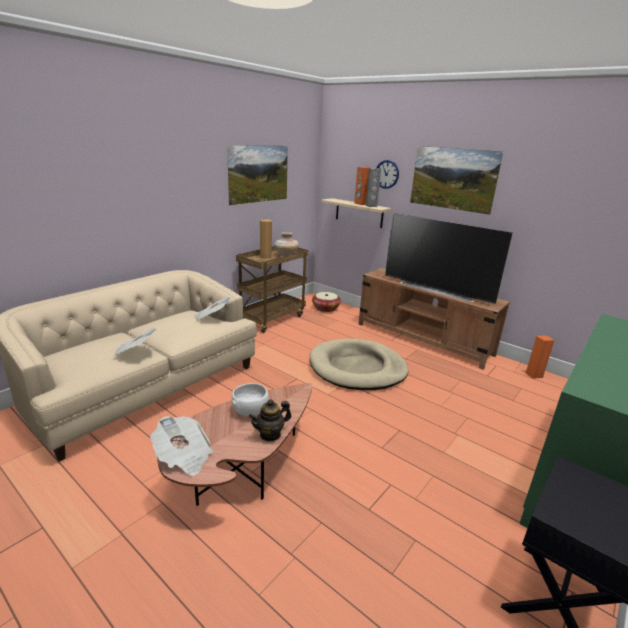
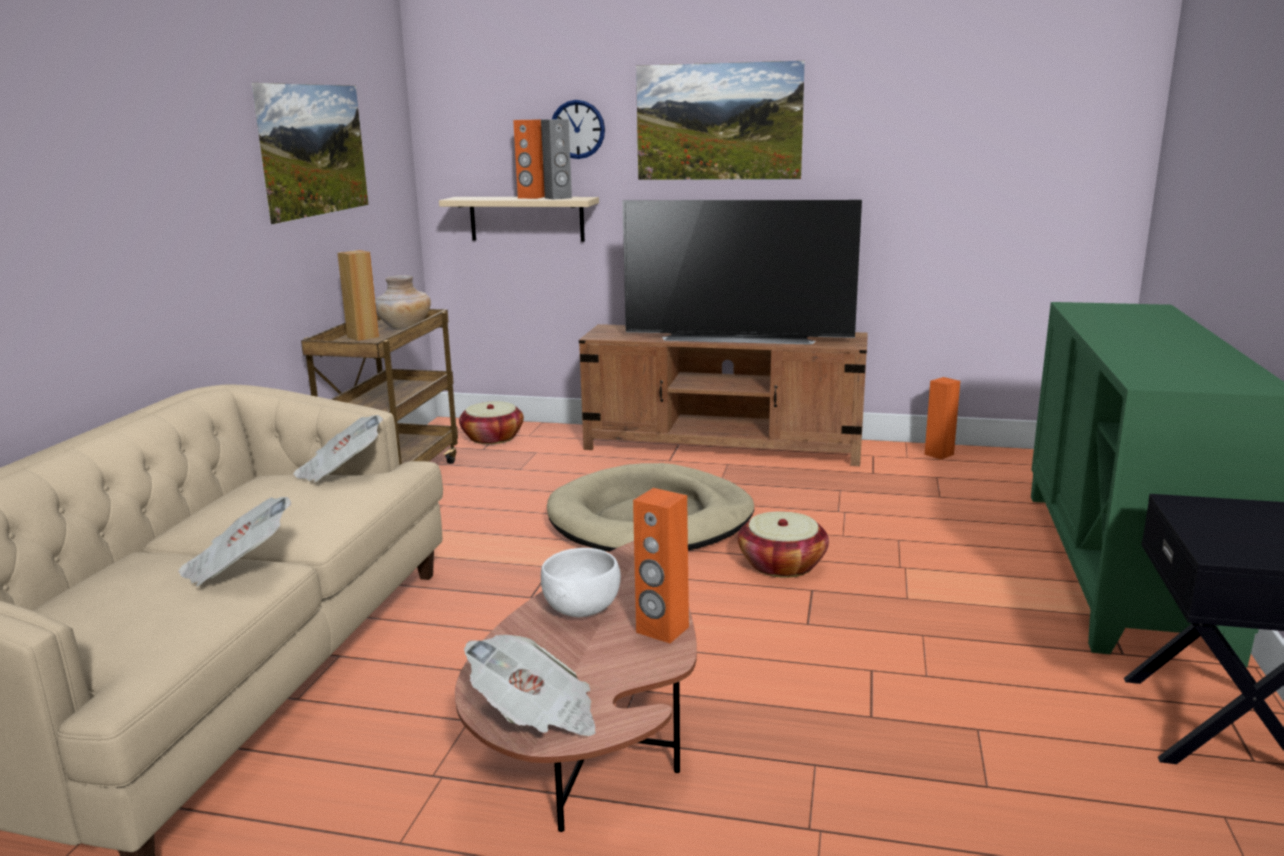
camera: 25 degrees left, 5 degrees down
teapot [249,399,291,442] -> orange speaker [633,488,689,643]
none -> basket [738,512,829,578]

